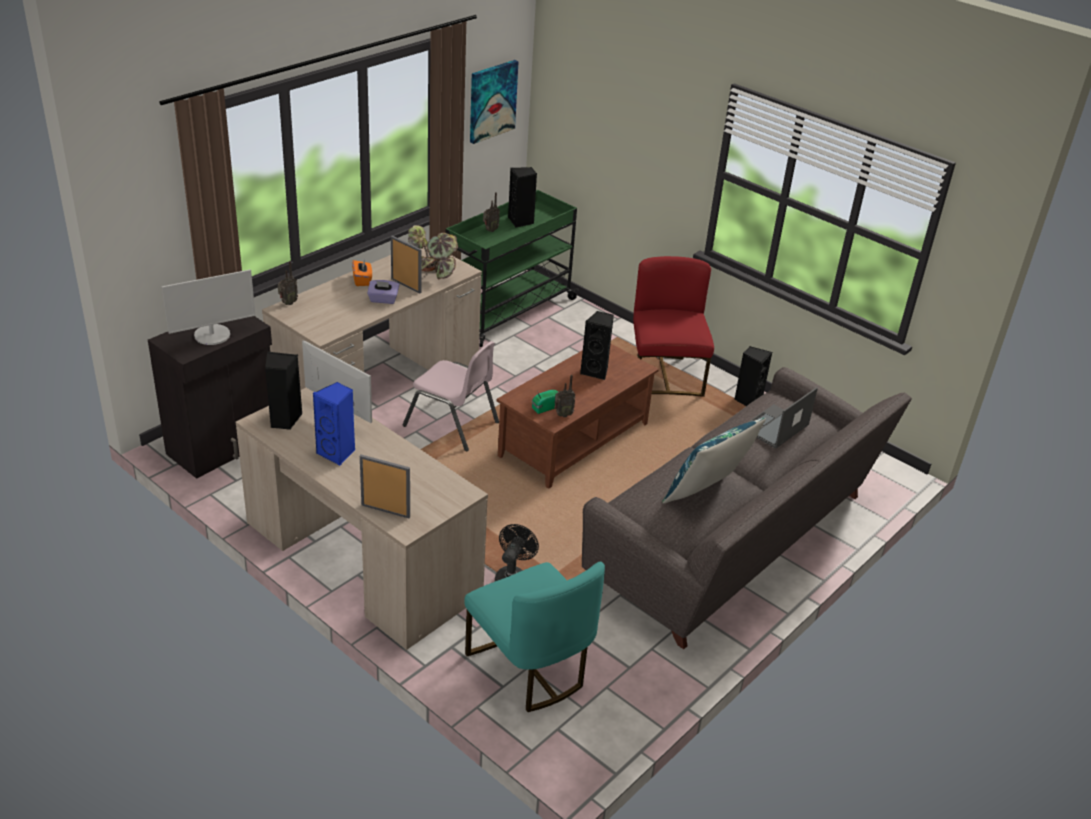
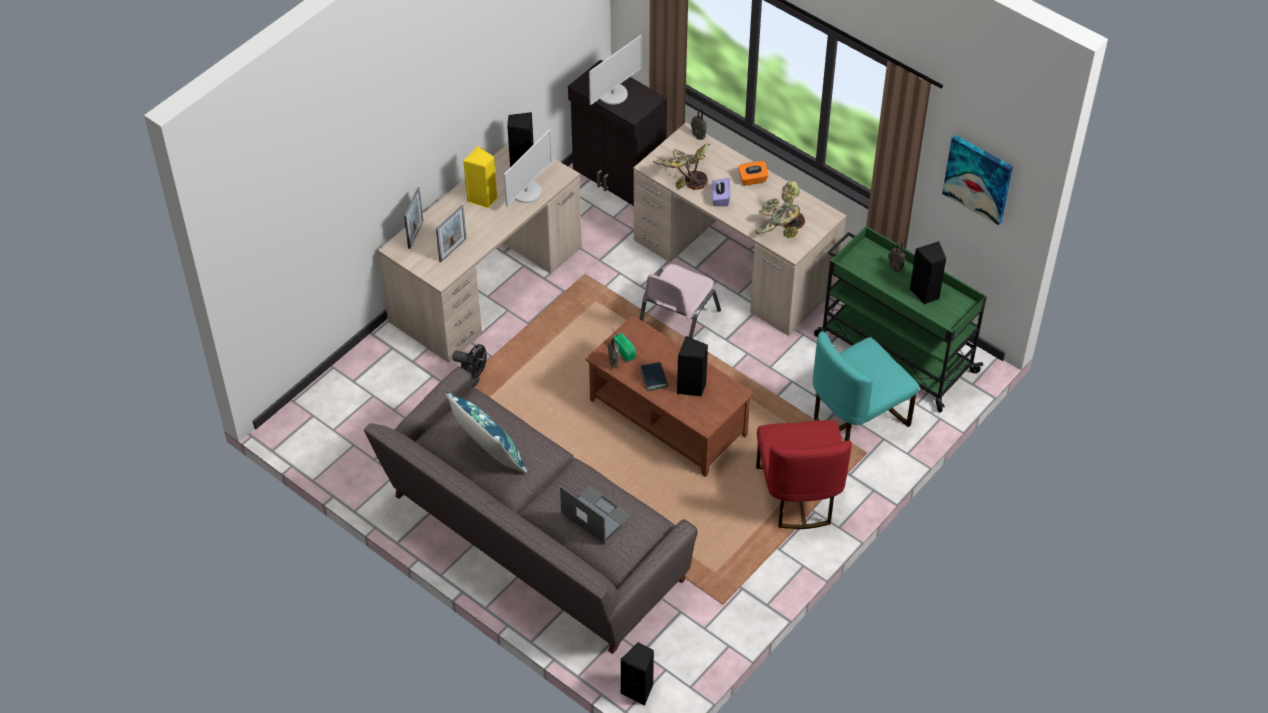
camera: 90 degrees right, 15 degrees up
monitor [162,269,255,345] -> monitor turned 105 degrees counterclockwise [589,35,642,105]
blue speaker [313,382,355,466] -> yellow speaker [463,146,497,208]
picture frame [391,235,421,293] -> picture frame moved to [436,205,467,262]
turquoise chair [464,562,605,712] -> turquoise chair moved to [813,331,919,441]
red chair [633,256,714,397] -> red chair turned 90 degrees clockwise [756,420,852,529]
black speaker [734,346,772,406] -> black speaker moved to [620,642,654,706]
none -> book [641,362,668,391]
none -> potted plant [653,143,710,190]

